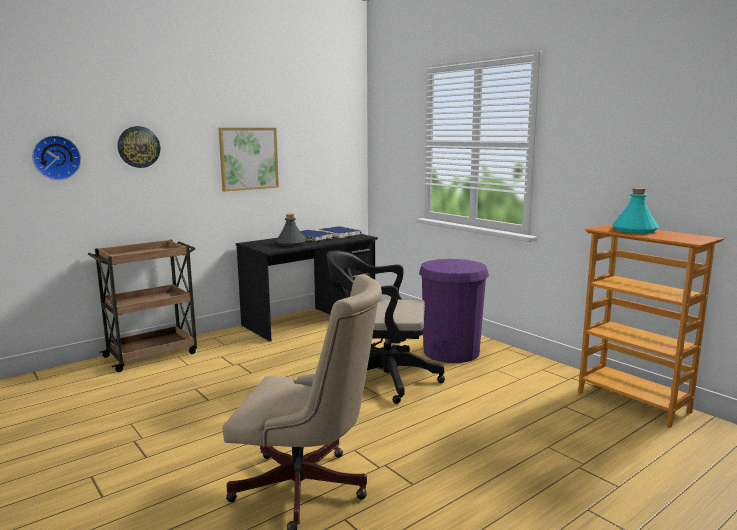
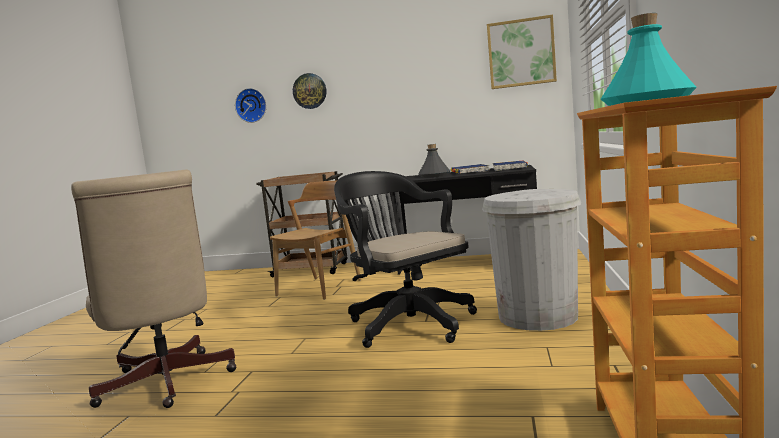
camera: 50 degrees right, 5 degrees down
picture [218,128,279,191] -> picture moved to [487,15,557,89]
purple trash can [419,259,489,363] -> white trash can [482,189,581,331]
none -> brown chair [270,181,361,300]

